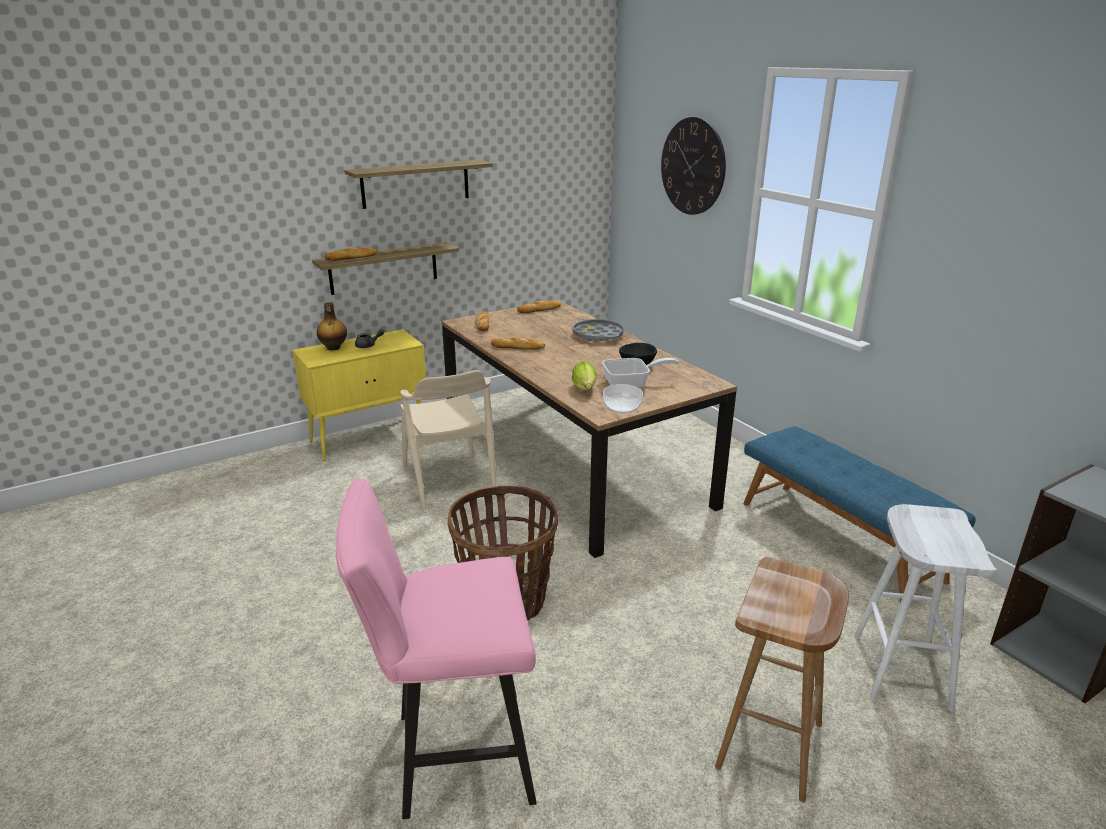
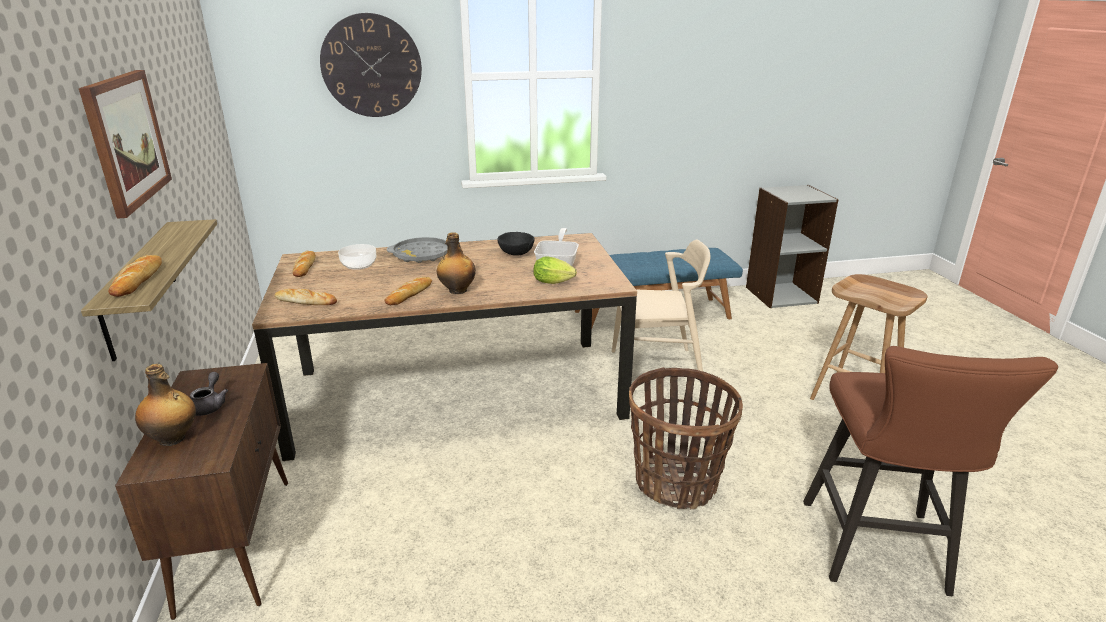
camera: 70 degrees left, 0 degrees up
yellow cabinet [293,330,426,461] -> brown cabinet [115,363,288,620]
pink stool [336,479,537,819] -> brown stool [803,346,1058,596]
shelf [344,160,493,209] -> picture [79,70,172,219]
beige chair [400,370,496,509] -> beige chair moved to [612,240,710,371]
bowl [603,384,643,413] -> bowl moved to [338,244,376,270]
white stool [854,504,997,712] -> none
none -> bottle [437,232,476,294]

